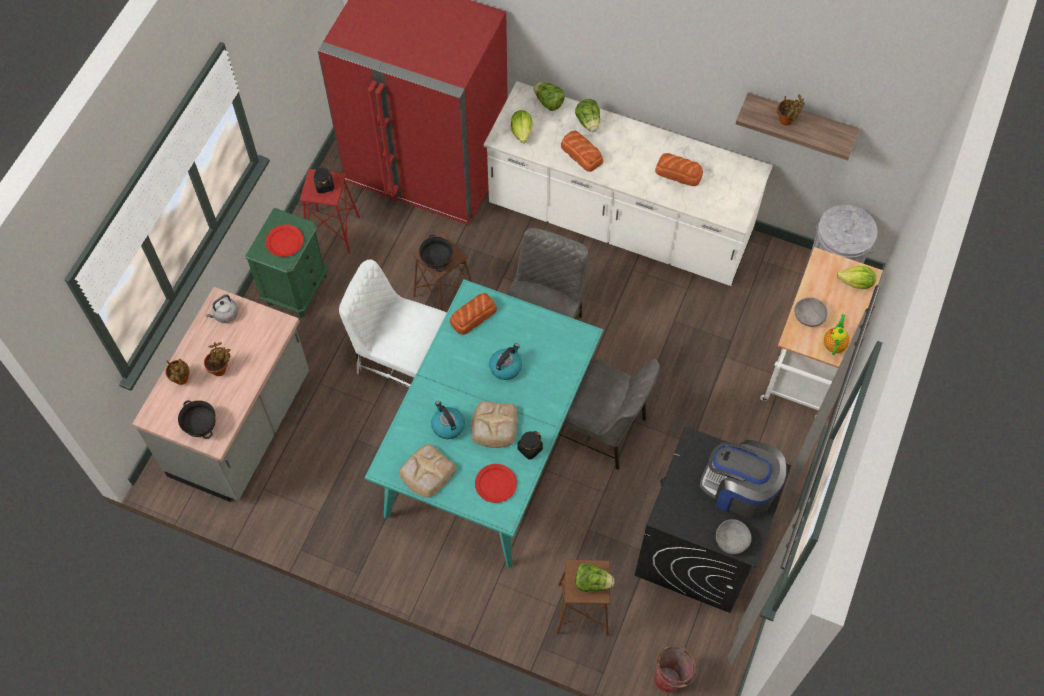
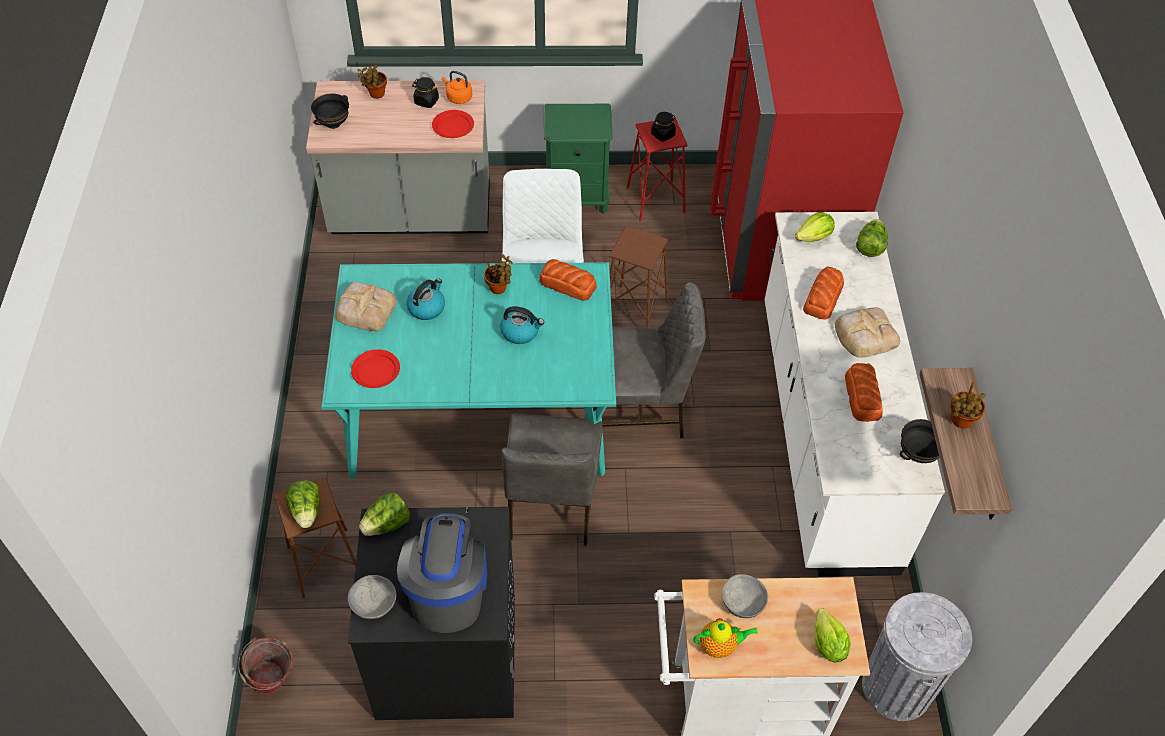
camera: 65 degrees right, 10 degrees down
potted plant [204,342,231,376] -> potted plant moved to [484,254,513,294]
grey kettle [205,295,238,323] -> orange kettle [442,71,472,104]
red plate [266,224,304,257] -> red plate moved to [432,110,474,138]
black bowl [419,234,453,272] -> black bowl moved to [900,419,939,463]
bread [472,401,518,448] -> bread moved to [835,307,900,358]
black jar [517,431,543,460] -> black jar moved to [412,77,439,108]
lettuce [575,99,600,132] -> lettuce moved to [359,493,410,536]

